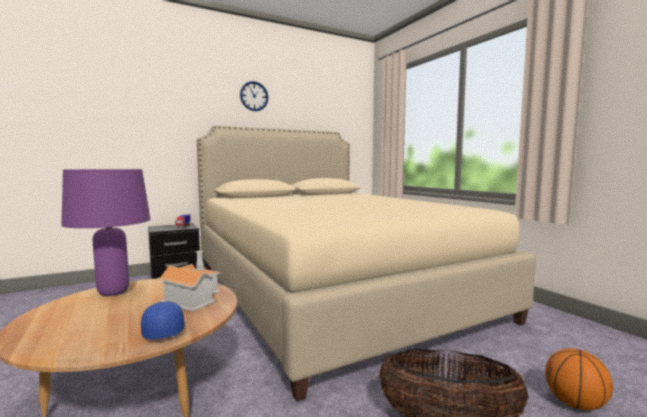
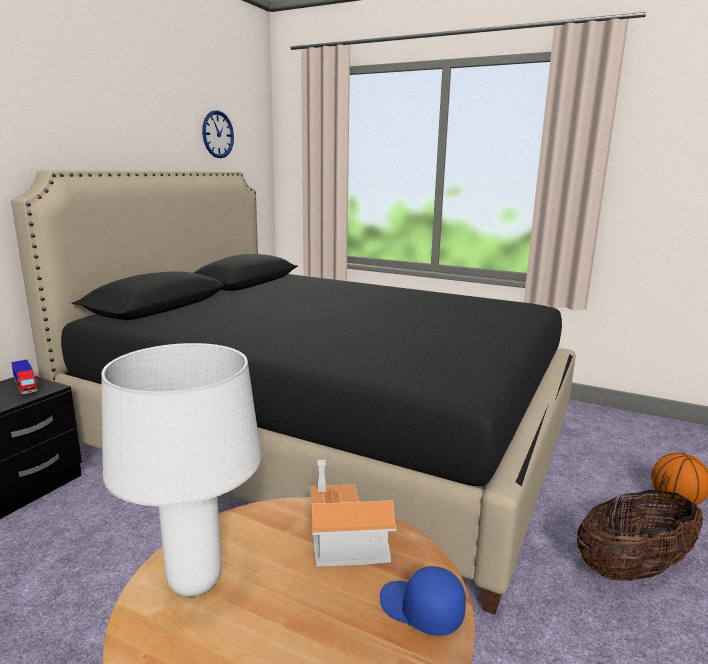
camera: 35 degrees left, 10 degrees up
purple table lamp [61,169,150,296] -> white table lamp [101,343,261,597]
beige bed [197,125,536,402] -> black bed [11,170,576,615]
wall clock [240,81,269,111] -> wall clock moved to [202,110,234,158]

